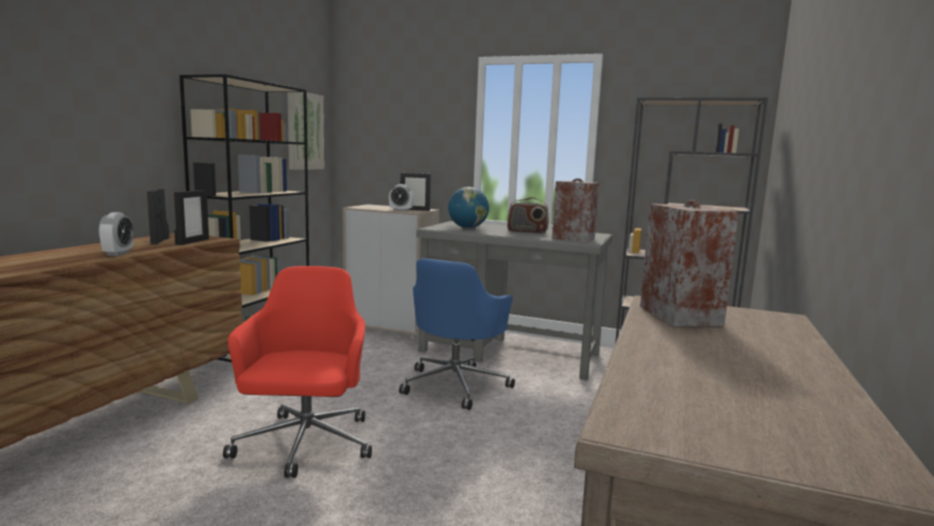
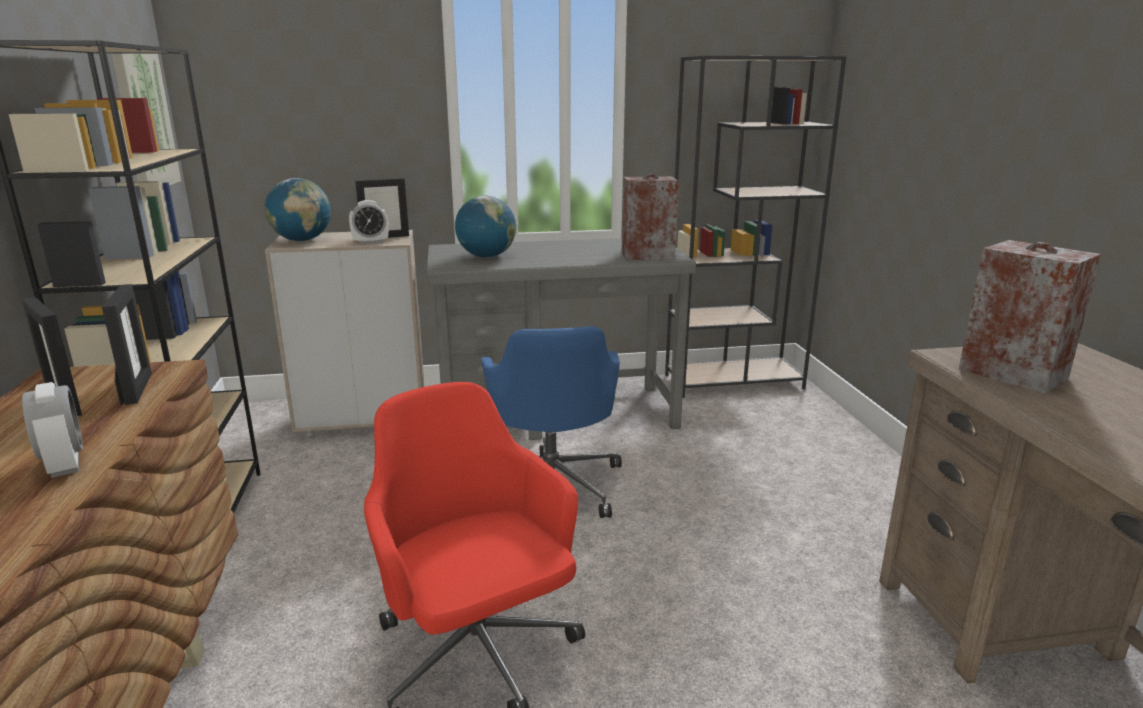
camera: 30 degrees left, 10 degrees up
radio [507,197,549,234] -> none
none -> globe [265,178,331,241]

